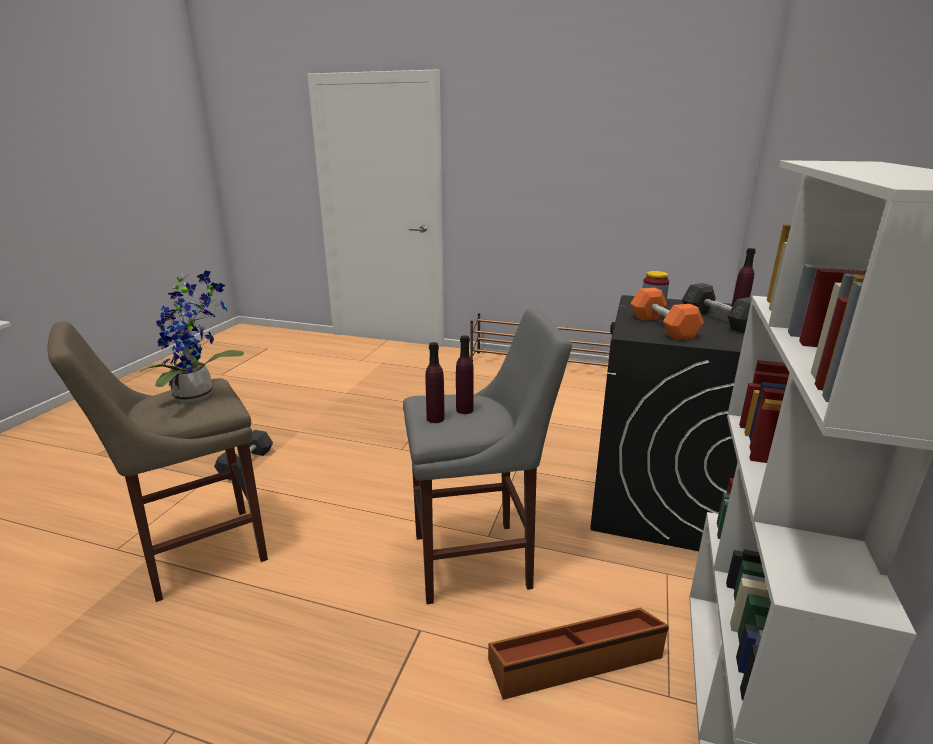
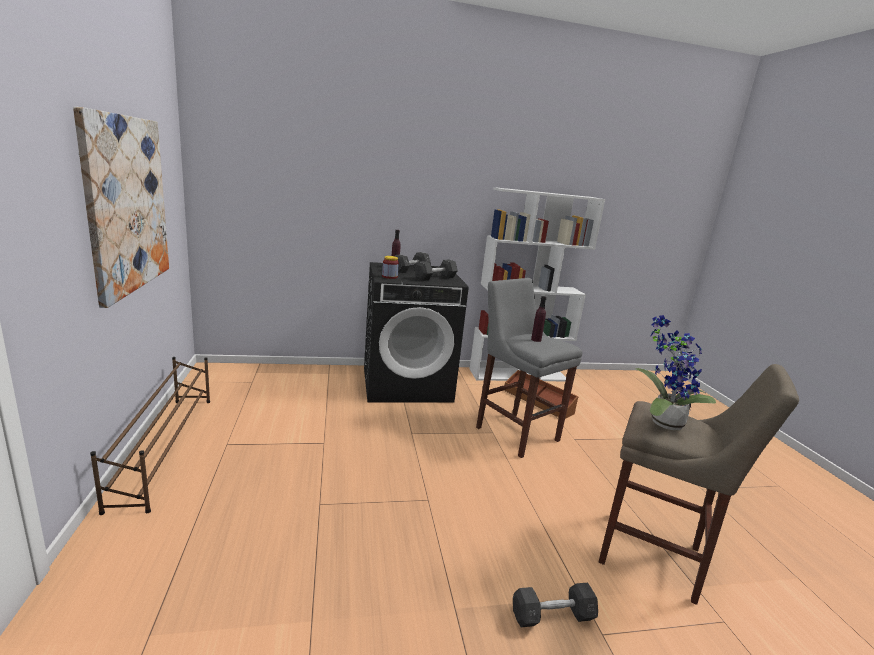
camera: 120 degrees left, 5 degrees down
purple bottle [425,342,445,423] -> none
orange dumbbell [630,288,704,340] -> grey dumbbell [414,260,458,281]
none -> picture [73,106,169,308]

